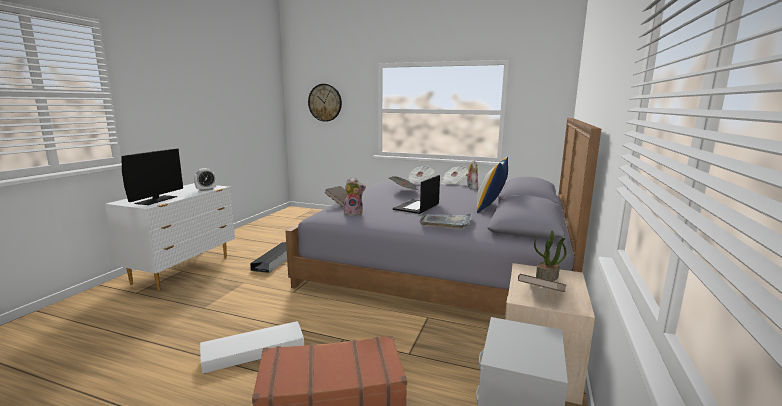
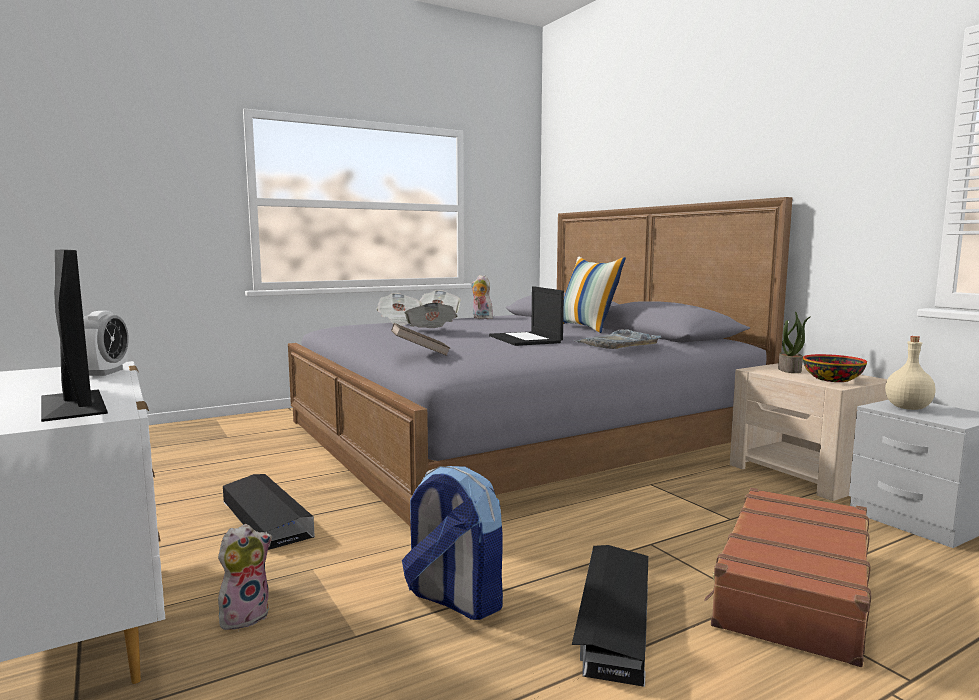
camera: 50 degrees left, 5 degrees down
white storage box [200,321,304,374] -> black storage box [572,545,649,687]
wall clock [308,84,342,122] -> none
plush toy [344,178,366,216] -> plush toy moved to [218,524,272,630]
brown book [518,274,566,292] -> bowl [803,354,867,382]
none -> backpack [402,466,503,620]
none -> beige bottle [885,336,936,410]

